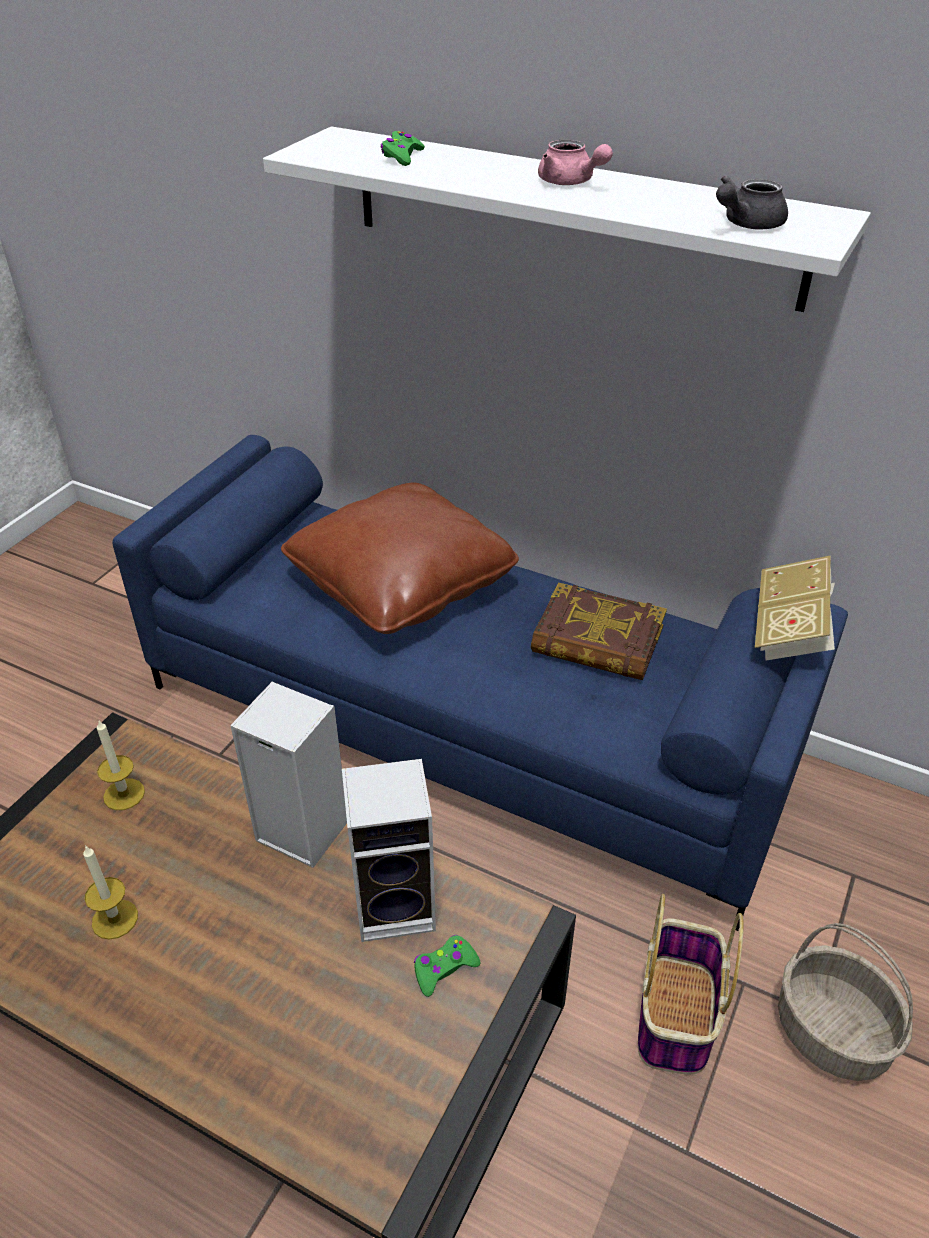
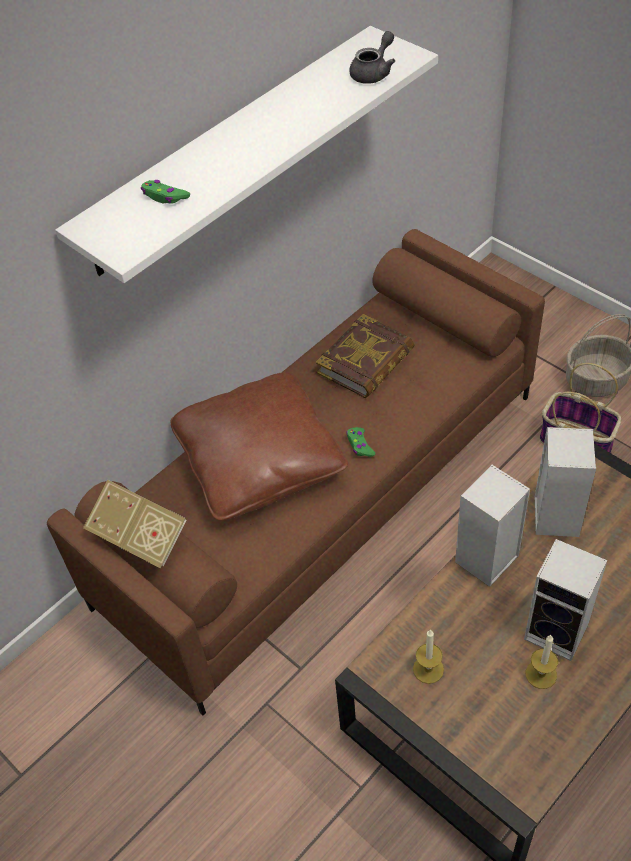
camera: 70 degrees left, 10 degrees up
blue sofa [113,435,848,931] -> brown sofa [47,229,545,716]
green game controller [414,935,480,997] -> green game controller moved to [346,427,375,457]
pink teapot [538,139,613,185] -> none
grey teapot [716,175,788,230] -> grey teapot turned 120 degrees counterclockwise [349,31,395,84]
book [755,556,835,660] -> book moved to [83,480,186,568]
none -> speaker [524,539,607,661]

